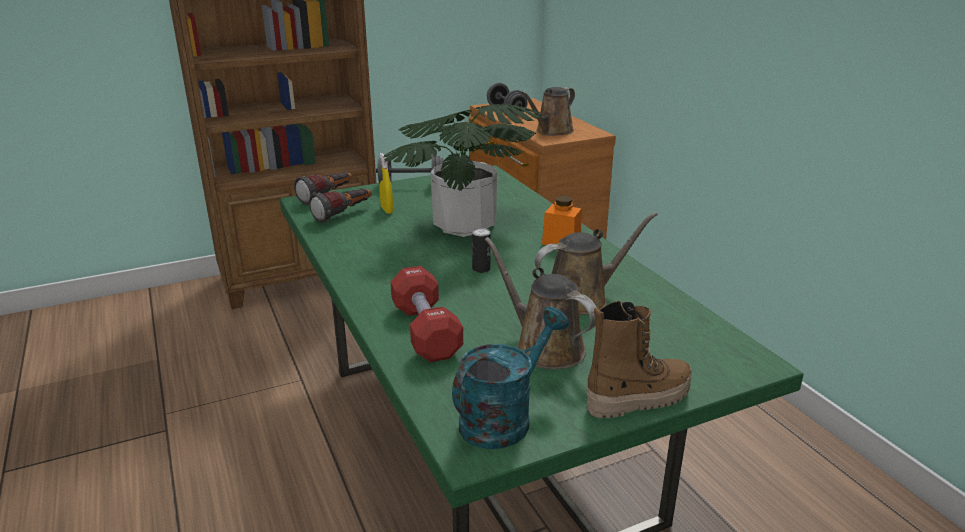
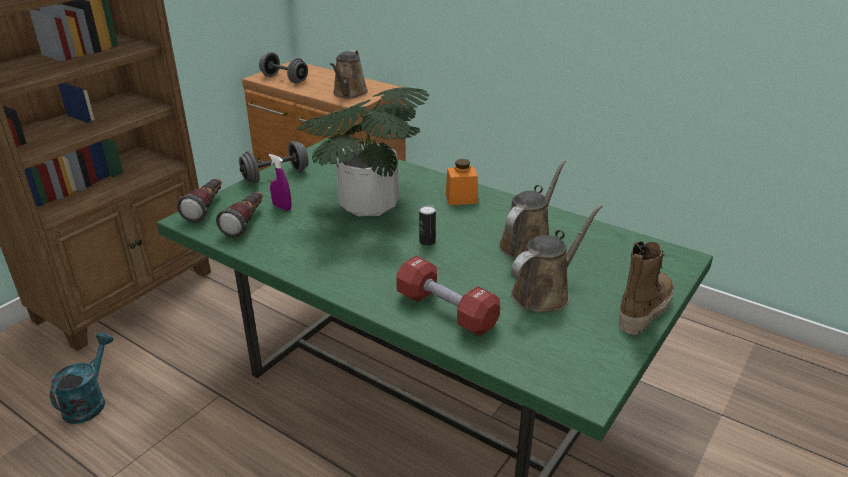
camera: 30 degrees left, 5 degrees up
yellow spray bottle [379,153,393,214] -> purple spray bottle [268,154,291,211]
turquoise watering can [452,306,569,449] -> turquoise watering can moved to [50,333,114,424]
brown watering can [485,237,597,369] -> brown watering can turned 120 degrees clockwise [511,205,603,312]

